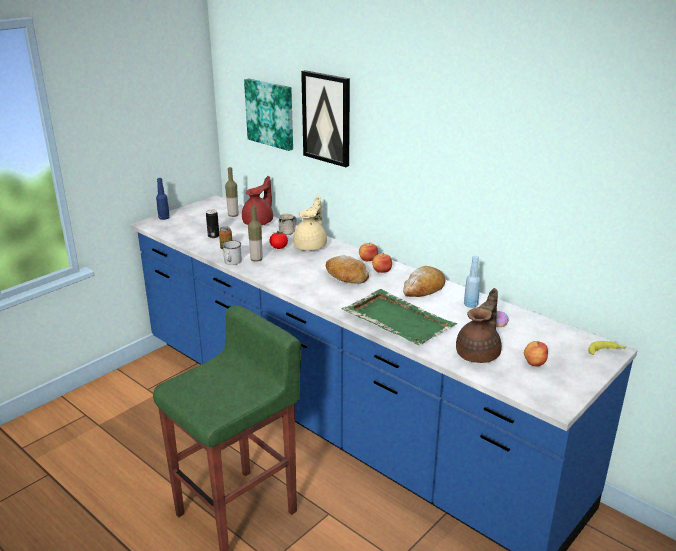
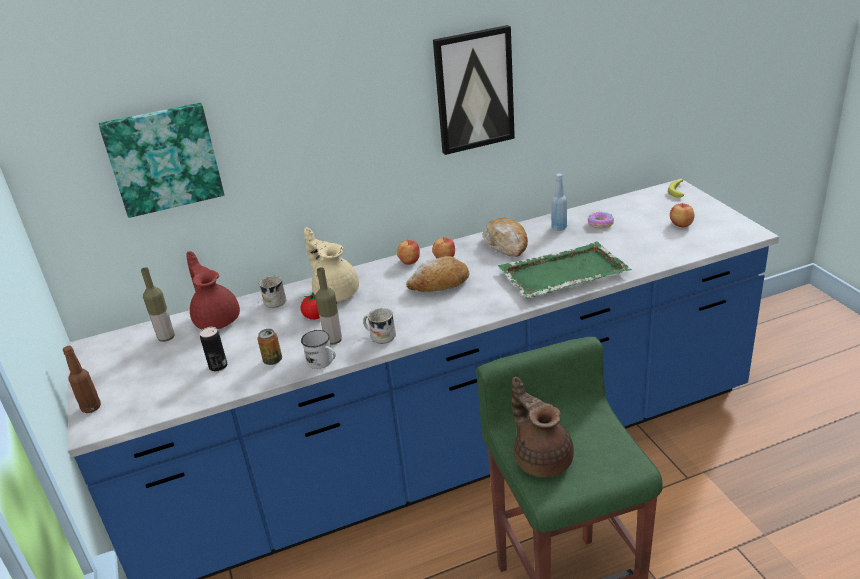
camera: 60 degrees left, 5 degrees up
blue bottle [156,178,170,220] -> brown bottle [63,346,101,413]
picture [301,70,350,167] -> picture moved to [433,25,515,155]
brown teapot [456,288,502,363] -> brown teapot moved to [512,377,574,477]
none -> white mug [363,308,396,344]

